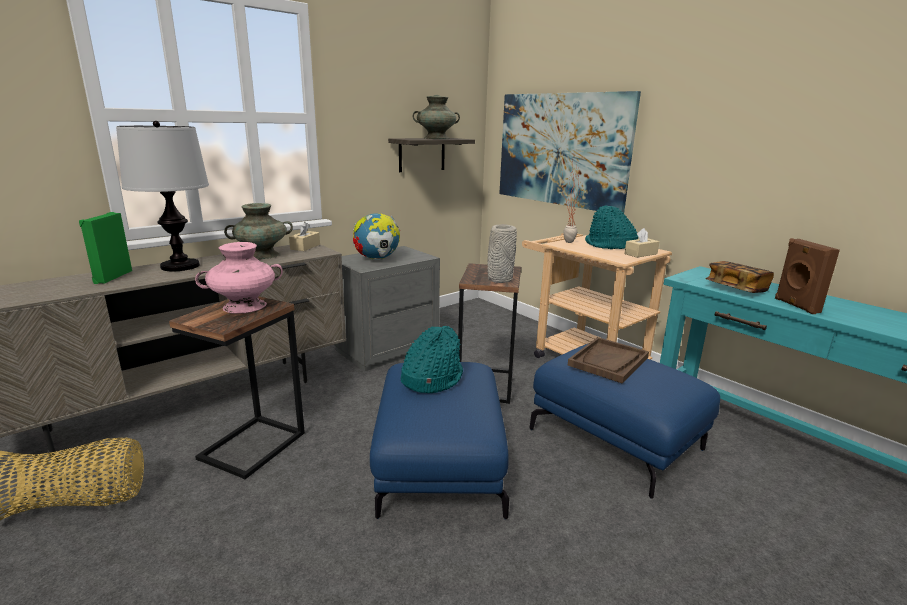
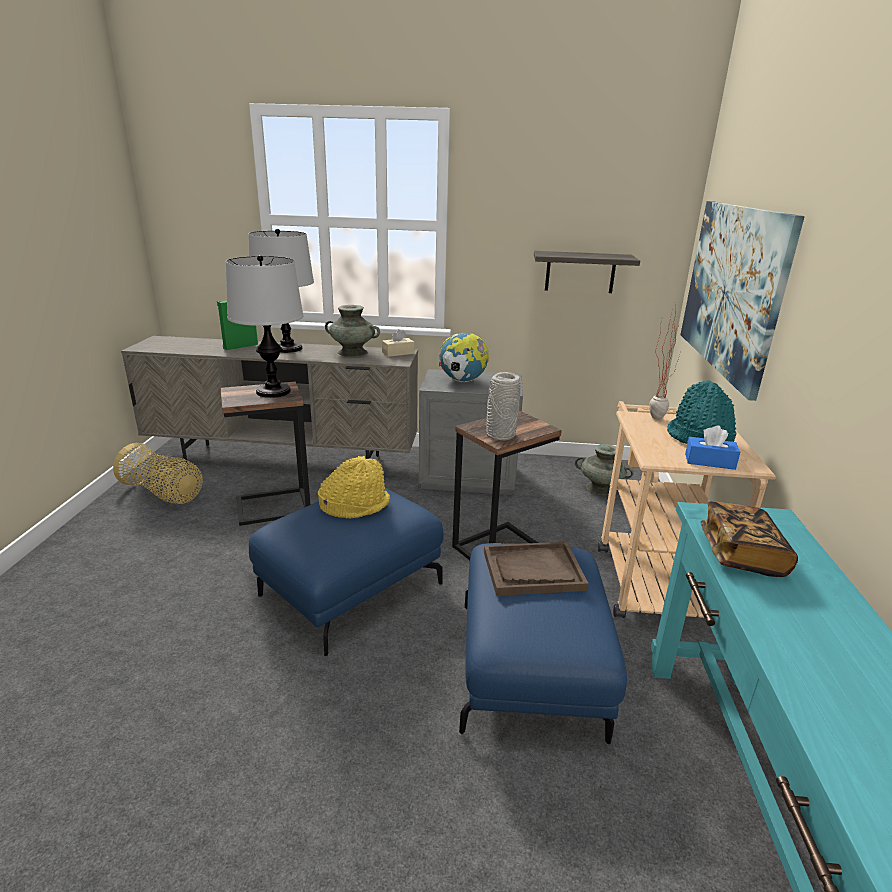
camera: 45 degrees right, 5 degrees up
pink vase [195,242,283,314] -> table lamp [226,255,303,398]
turquoise hat [401,326,463,393] -> yellow hat [318,456,390,519]
turquoise vase [413,95,460,139] -> turquoise vase moved to [575,444,634,495]
beige tissue box [624,228,659,258] -> blue tissue box [685,426,740,470]
brown speaker [775,238,840,314] -> none

